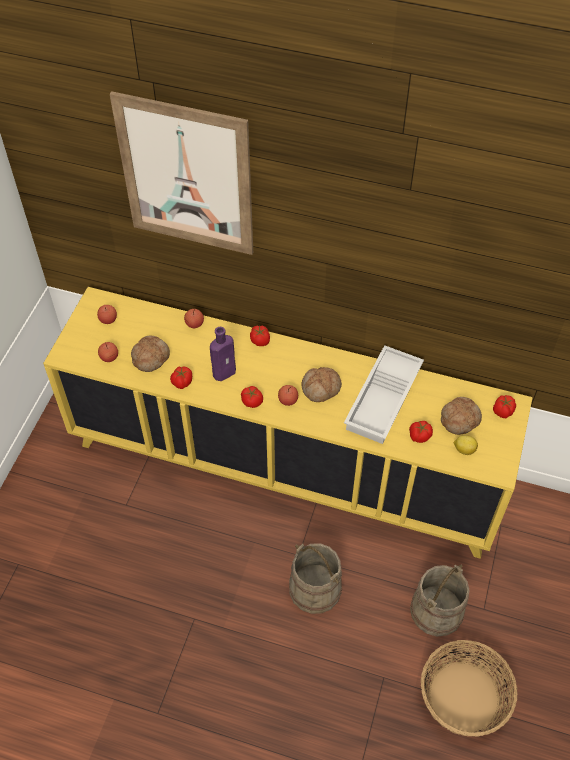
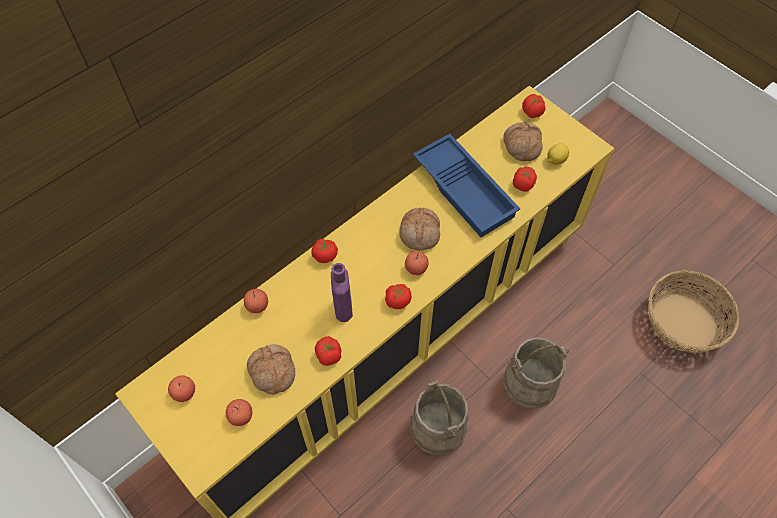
camera: 60 degrees left, 5 degrees up
picture [110,91,253,255] -> none
white tray [344,345,424,444] -> blue tray [413,134,520,237]
beige bucket [410,565,470,637] -> beige bucket moved to [411,378,468,456]

